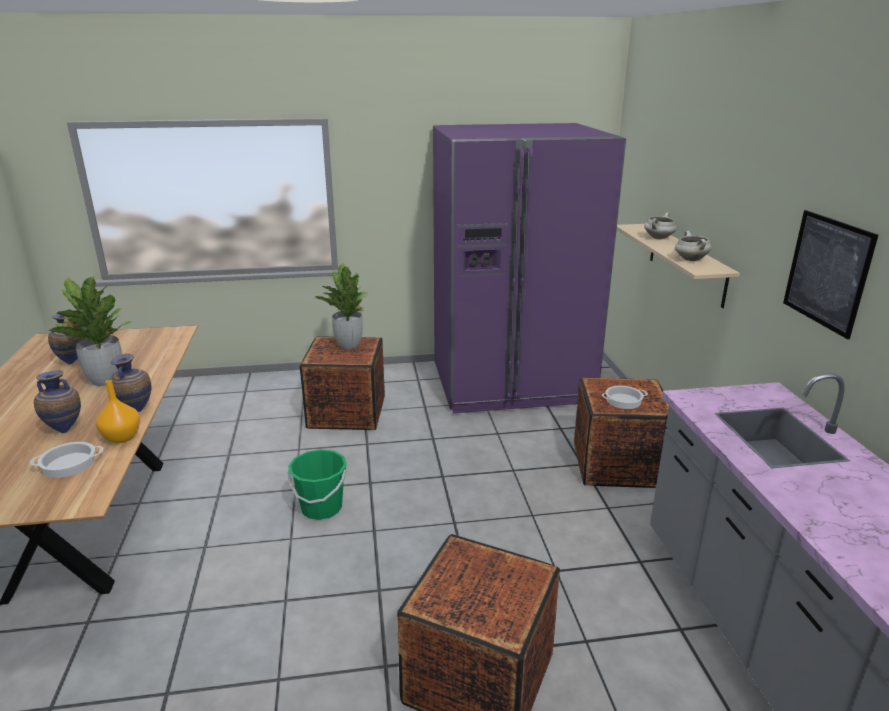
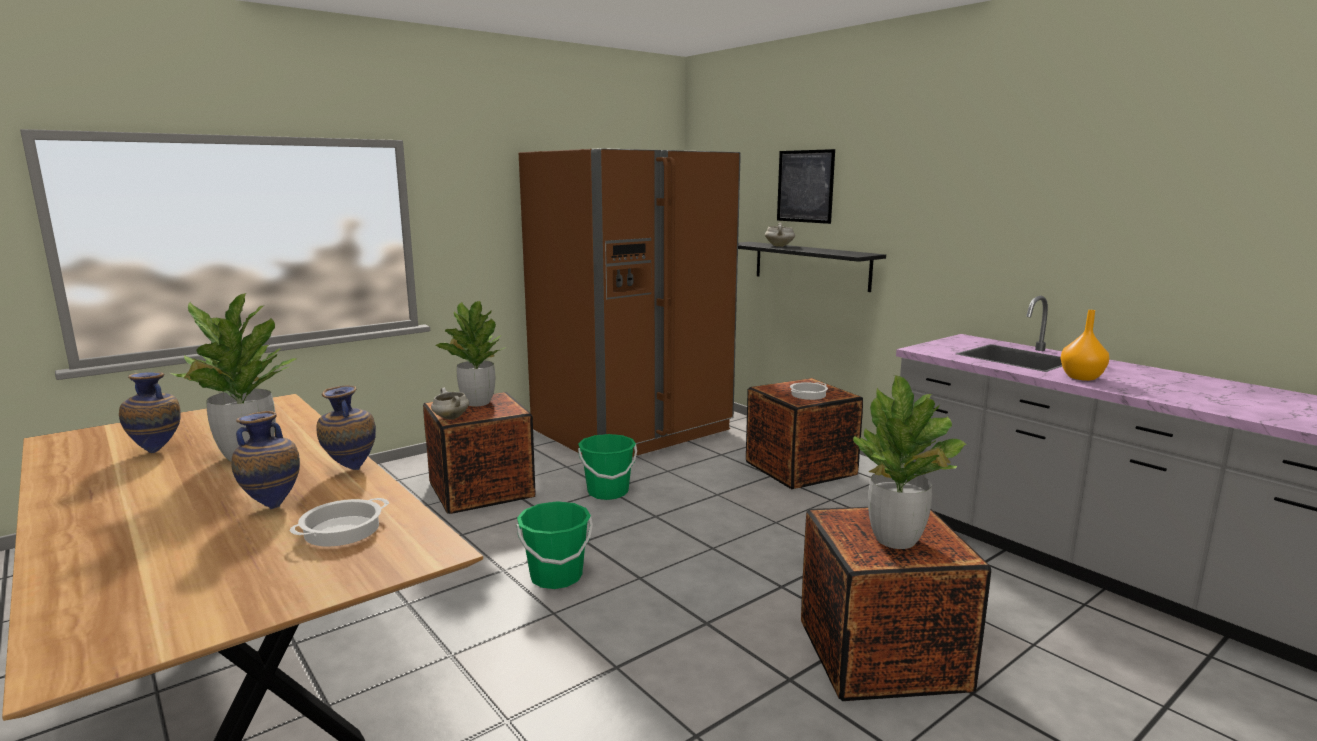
camera: 30 degrees left, 10 degrees down
orange vase [96,380,140,444] -> orange vase moved to [1061,310,1109,381]
purple fridge [433,123,626,413] -> brown fridge [519,148,741,457]
beige shelf [617,224,740,308] -> black shelf [738,242,886,292]
white cooking pot [675,231,711,261] -> white cooking pot moved to [431,388,469,420]
picture [783,210,878,339] -> picture moved to [777,149,835,224]
none -> green bucket [578,434,637,500]
none -> potted plant [853,375,967,549]

